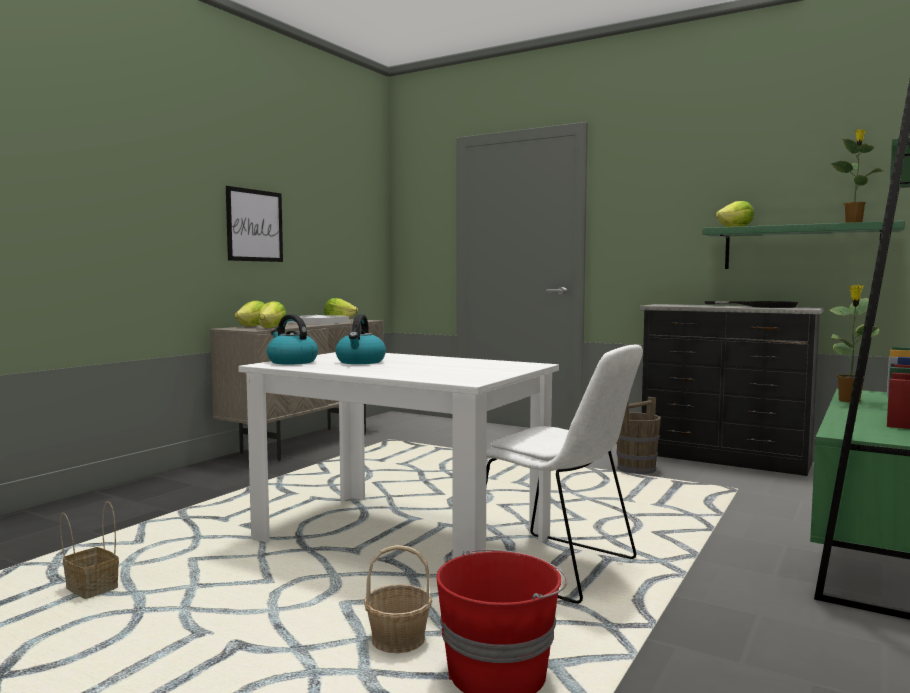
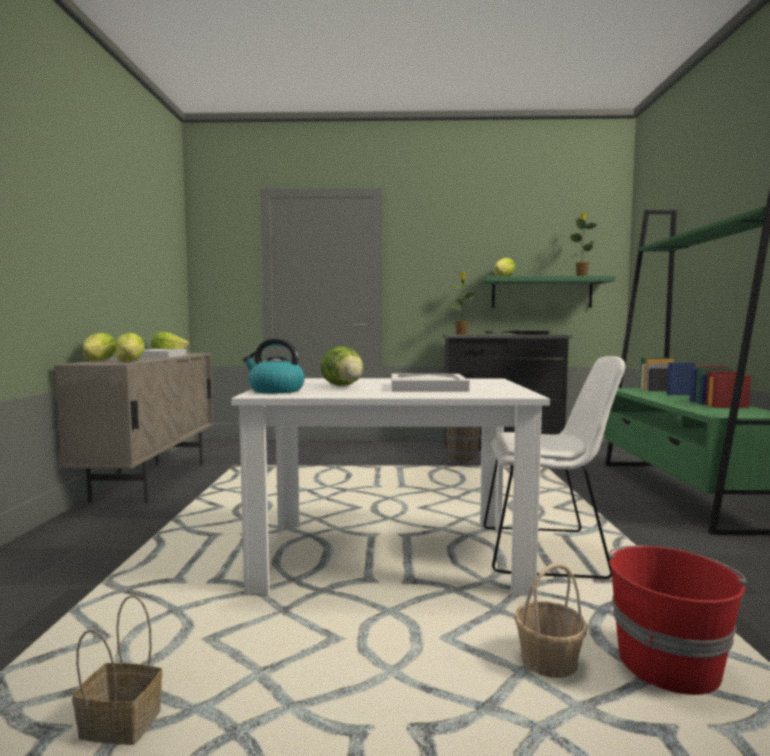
camera: 30 degrees left, 0 degrees up
picture [226,186,283,262] -> none
kettle [335,314,386,364] -> lettuce [320,346,363,386]
potted plant [830,285,879,402] -> potted plant moved to [450,272,475,334]
none -> white tray [392,374,469,392]

